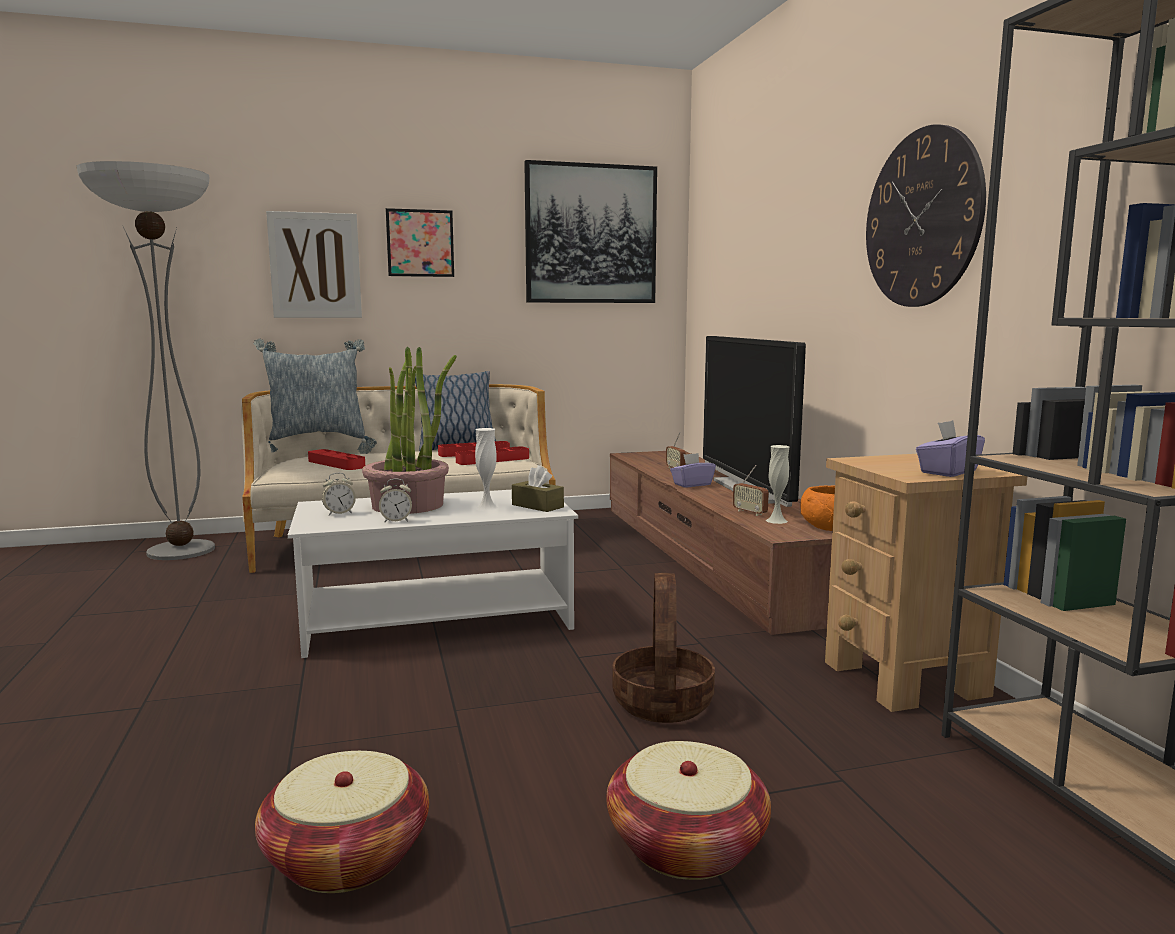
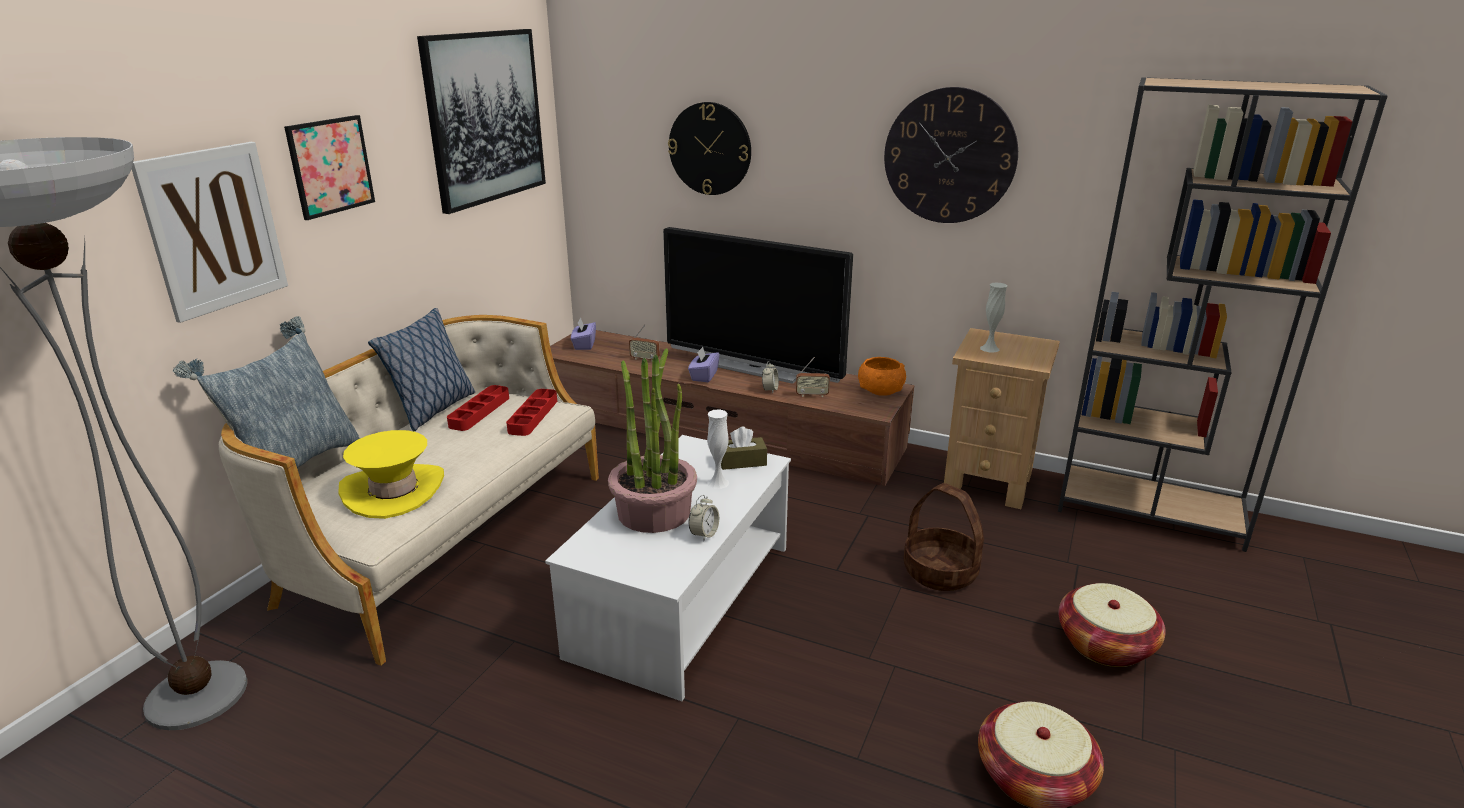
camera: 50 degrees left, 15 degrees up
red tray [308,449,365,470] -> yellow hat [338,430,444,519]
alarm clock [322,473,356,516] -> alarm clock moved to [762,361,779,393]
white vase [766,445,789,524] -> white vase moved to [980,282,1007,352]
purple tissue box [916,420,985,477] -> purple tissue box moved to [571,318,596,350]
none -> wall clock [668,102,751,195]

